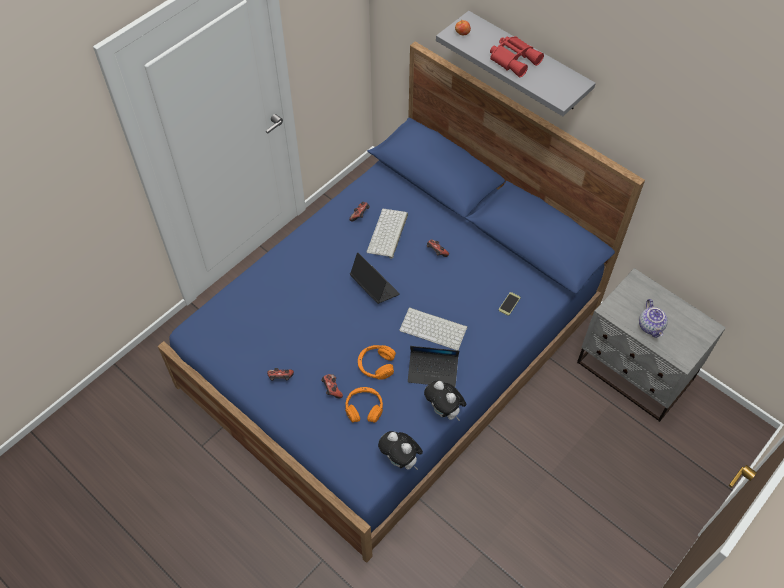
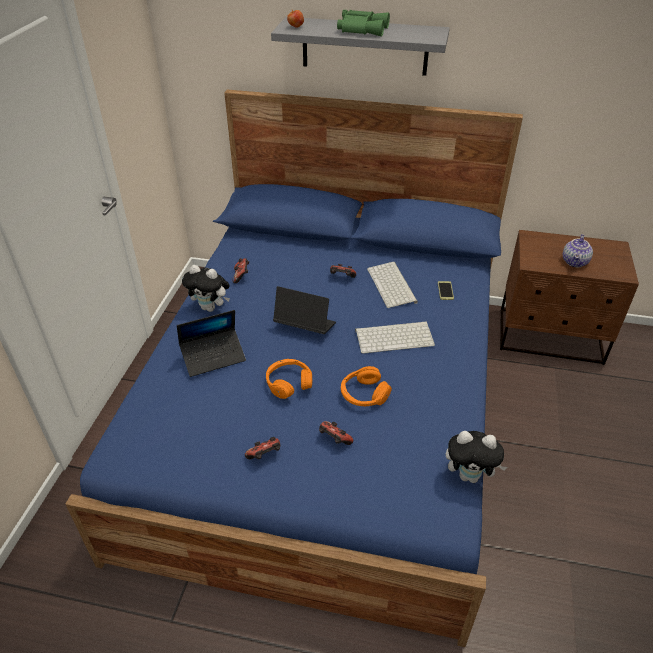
camera: 30 degrees left, 15 degrees down
orange headphones [345,387,383,423] -> orange headphones moved to [266,359,312,399]
keyboard [367,209,408,259] -> keyboard moved to [367,262,418,308]
laptop [408,346,459,387] -> laptop moved to [177,310,246,377]
plush toy [424,381,467,421] -> plush toy moved to [182,265,230,312]
red binoculars [490,36,544,77] -> green binoculars [337,10,390,36]
grey nightstand [577,268,726,422] -> brown nightstand [500,230,639,365]
teapot [639,299,668,338] -> teapot turned 60 degrees clockwise [563,234,593,267]

